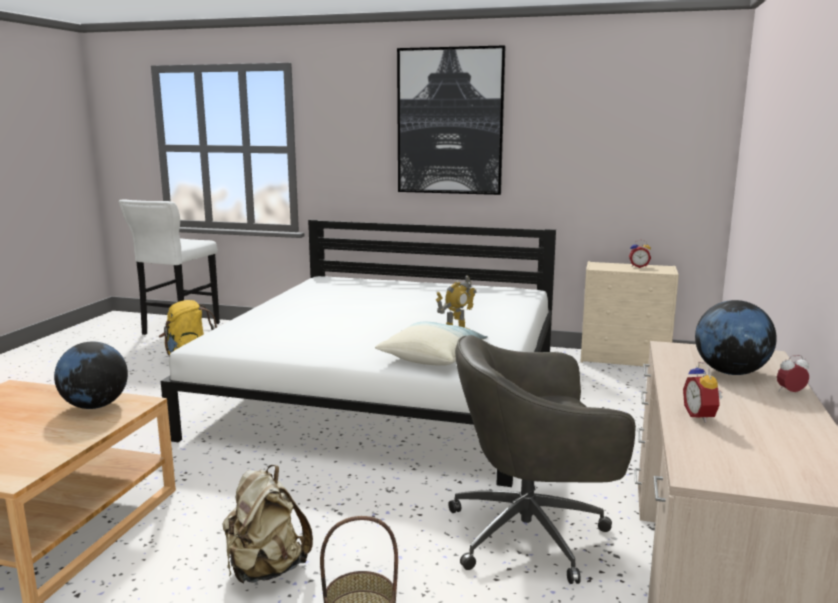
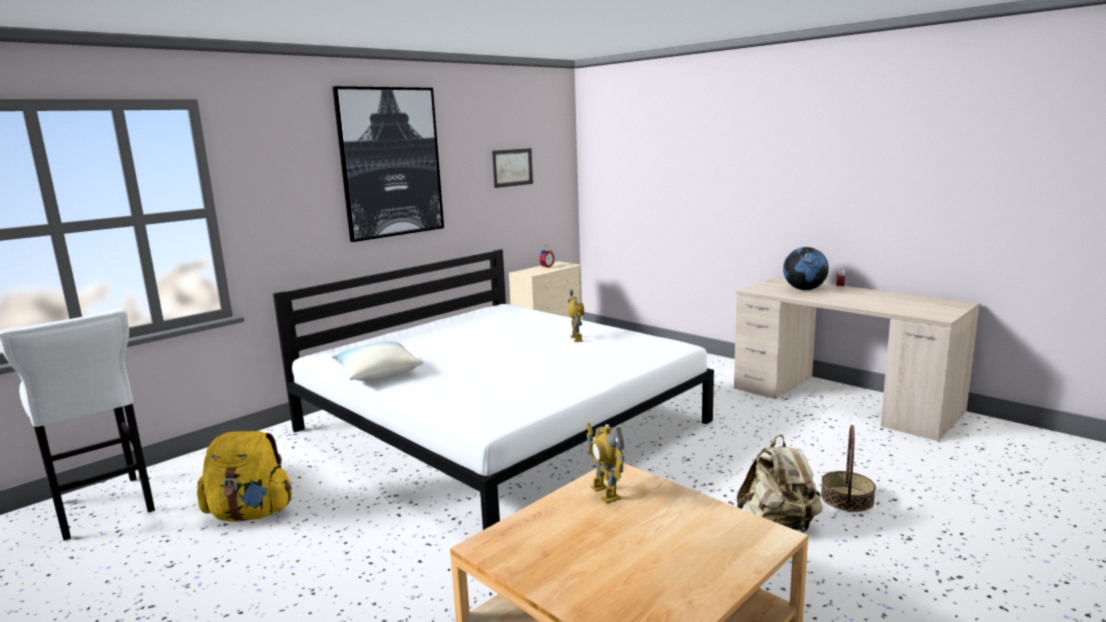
camera: 60 degrees left, 0 degrees up
globe [54,342,128,409] -> toy robot [586,423,625,504]
pillow [375,322,488,366] -> pillow moved to [331,342,424,381]
grey office chair [448,335,636,584] -> none
alarm clock [683,362,723,423] -> none
none -> picture [492,148,533,188]

